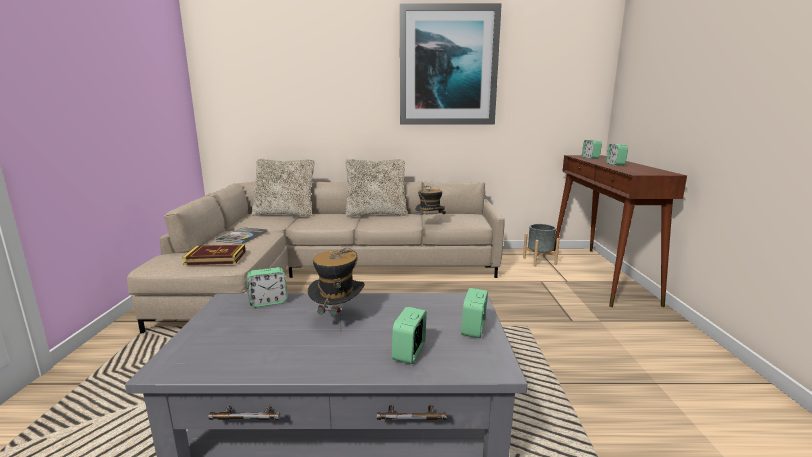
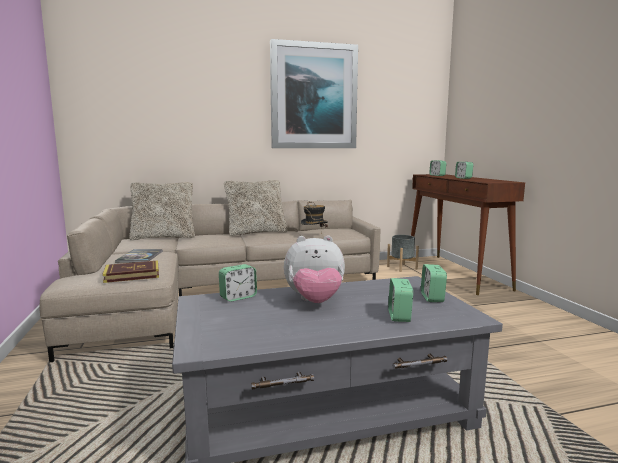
camera: 15 degrees left, 5 degrees down
hat [308,248,365,332] -> plush toy [284,235,345,303]

